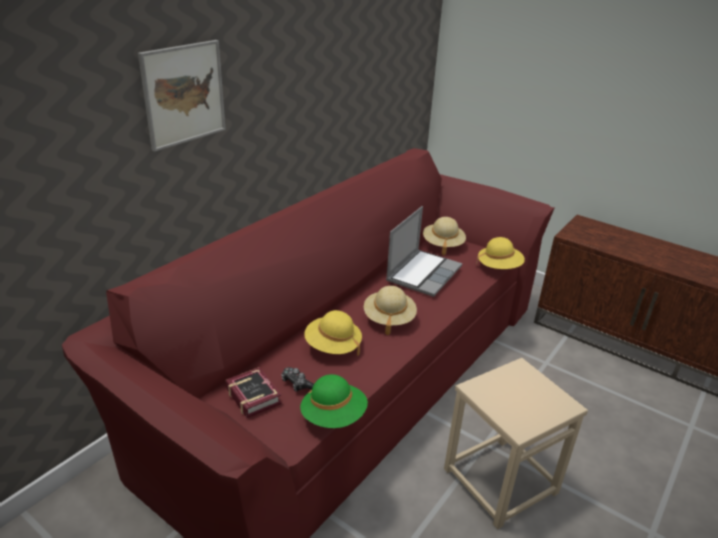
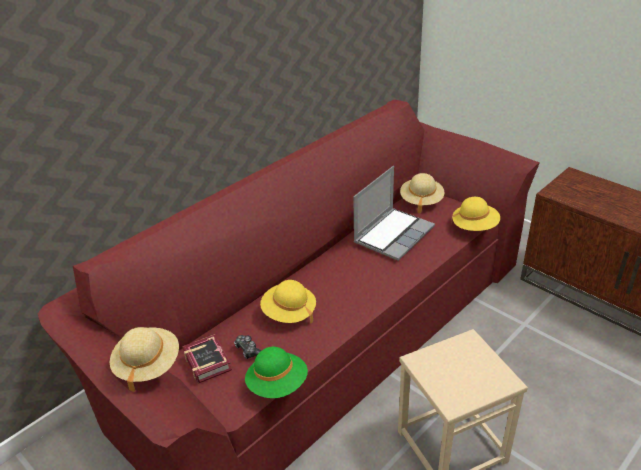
camera: 10 degrees right, 5 degrees up
picture [138,40,226,152] -> none
beige hat [364,286,417,335] -> beige hat moved to [110,327,179,392]

